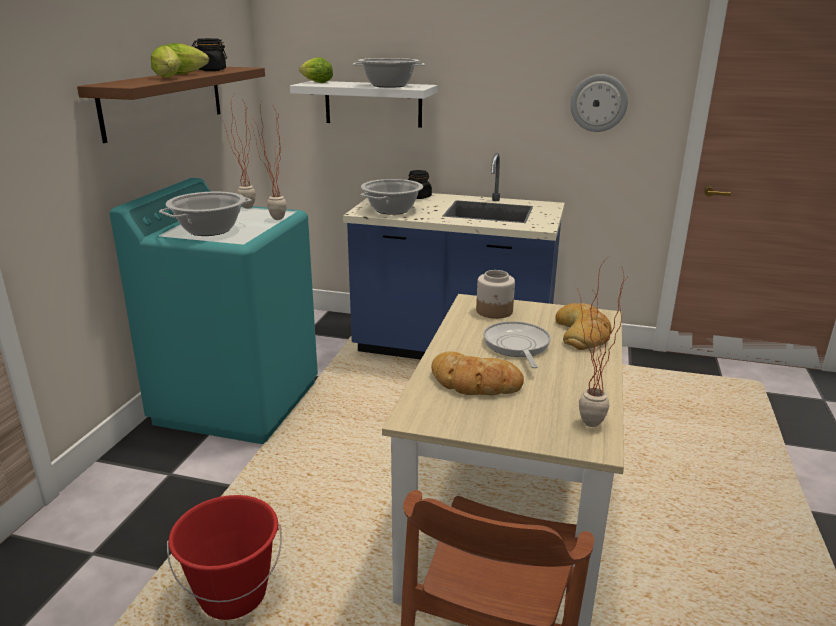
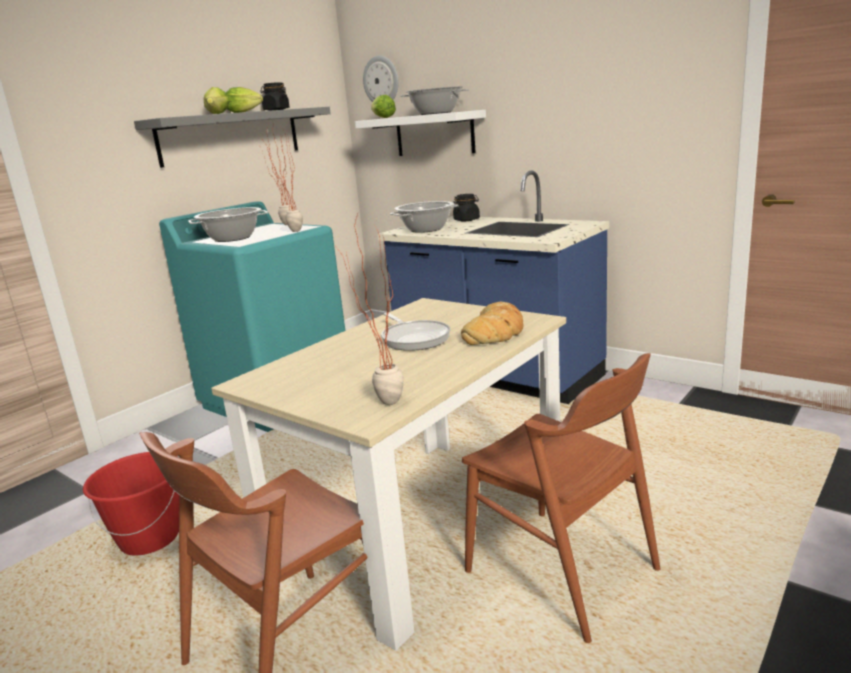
camera: 25 degrees right, 5 degrees down
brown shelf [77,67,265,143] -> grey shelf [134,107,331,168]
bread [431,351,524,395] -> none
jar [476,270,515,319] -> none
frying pan [483,321,551,368] -> frying pan turned 135 degrees clockwise [381,313,450,351]
wall clock [570,74,628,132] -> wall clock moved to [363,56,399,102]
none -> brown chair [462,353,660,643]

